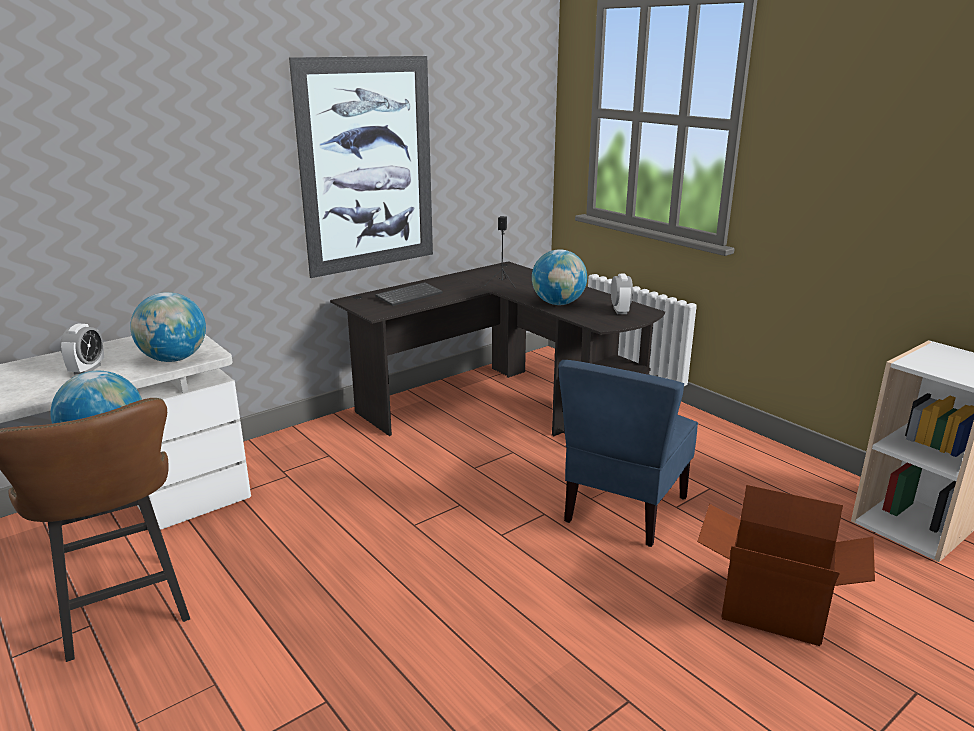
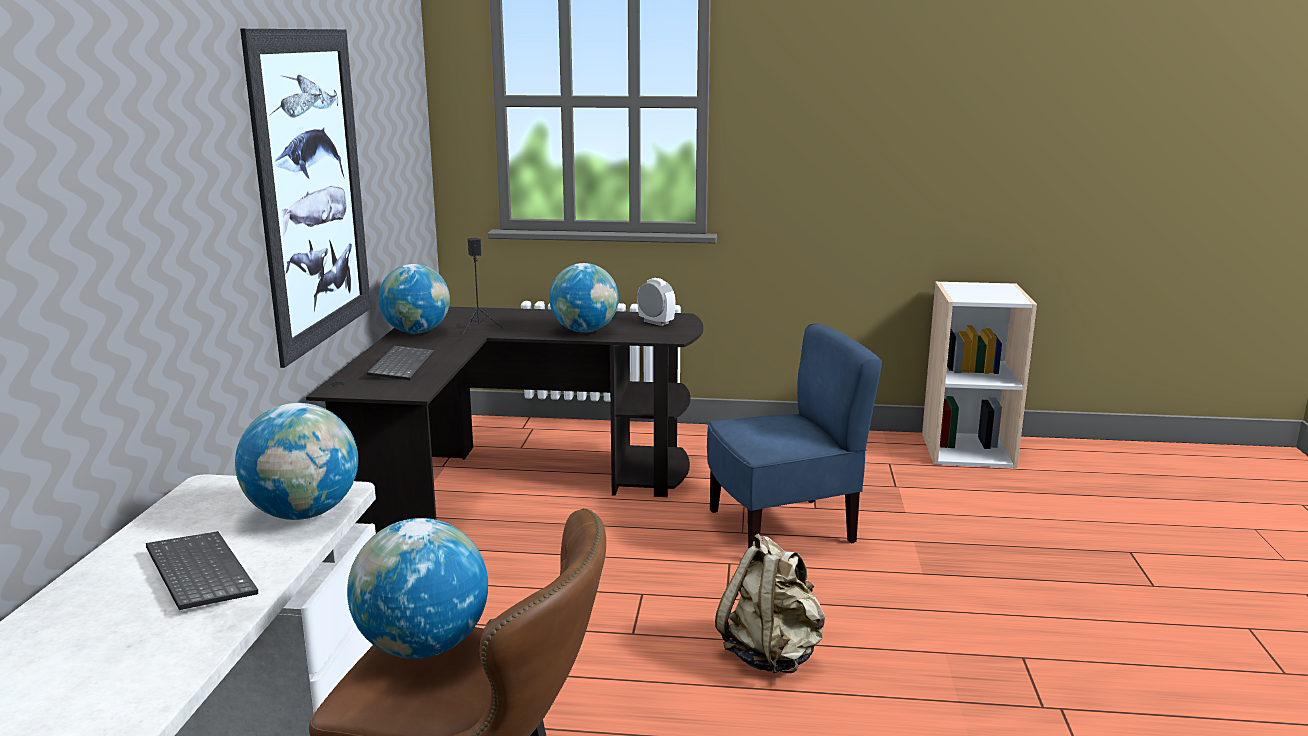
camera: 45 degrees left, 5 degrees down
alarm clock [60,323,104,375] -> keyboard [146,531,258,610]
blue chair [559,360,698,547] -> blue chair turned 90 degrees counterclockwise [707,324,882,548]
cardboard box [697,485,875,646] -> none
none -> globe [379,264,450,334]
none -> beige backpack [715,533,825,673]

